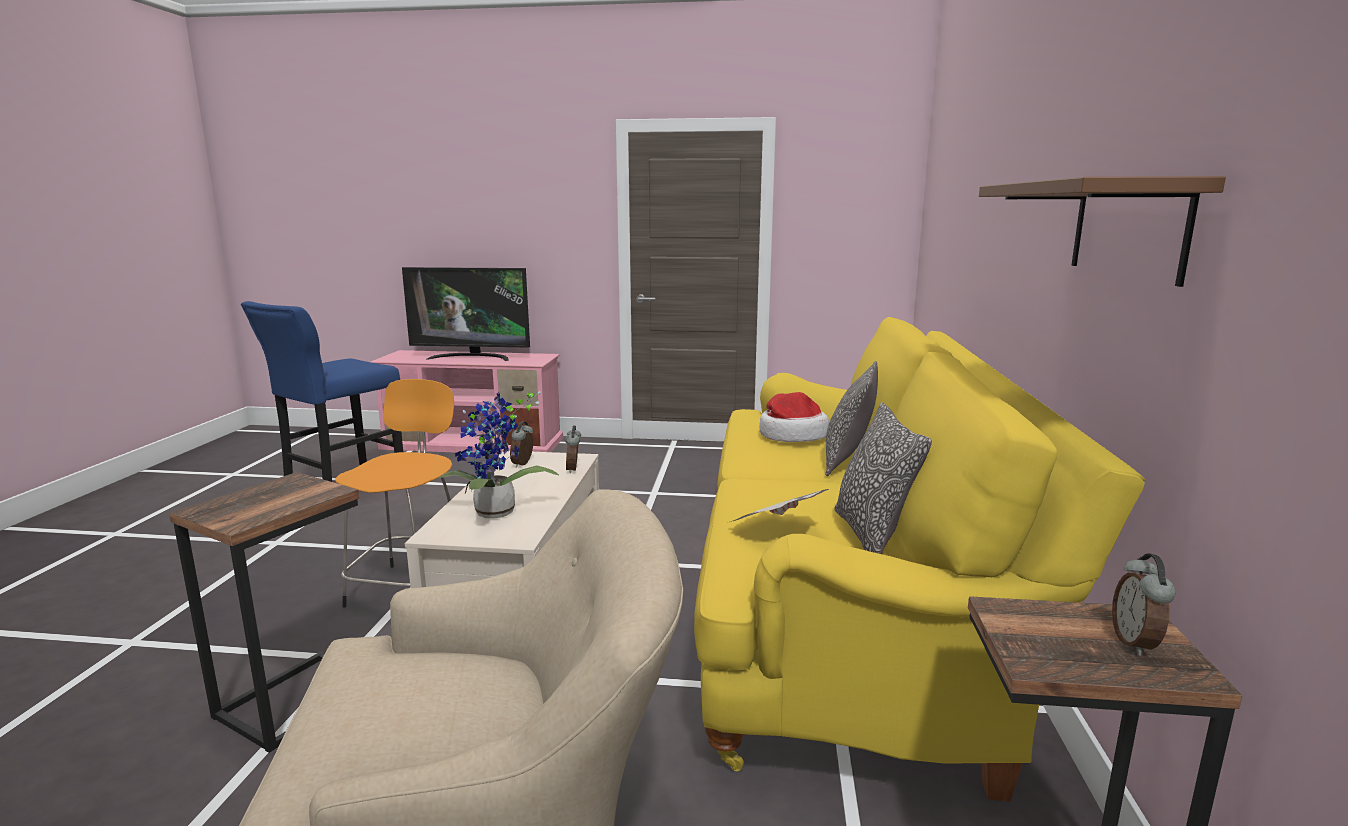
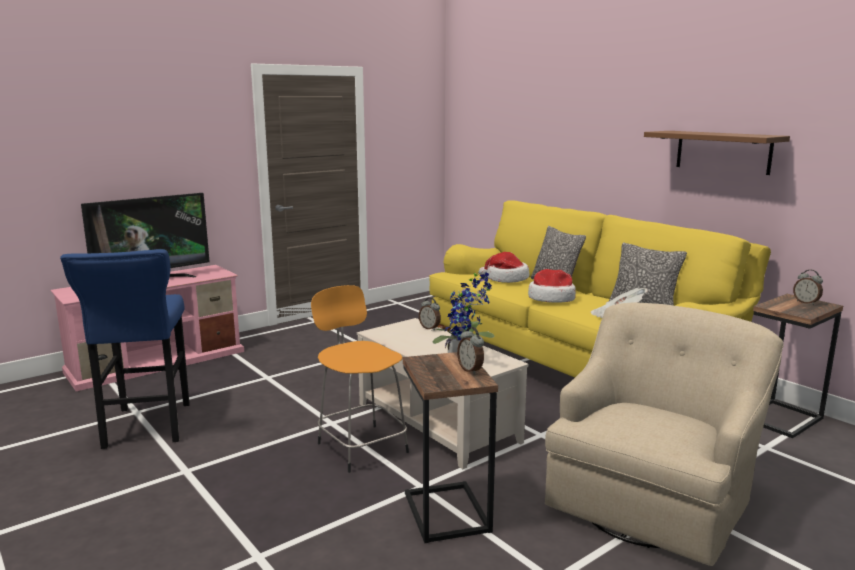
camera: 45 degrees left, 0 degrees up
alarm clock [510,421,533,468] -> alarm clock moved to [457,327,484,374]
none -> hat [528,269,576,303]

